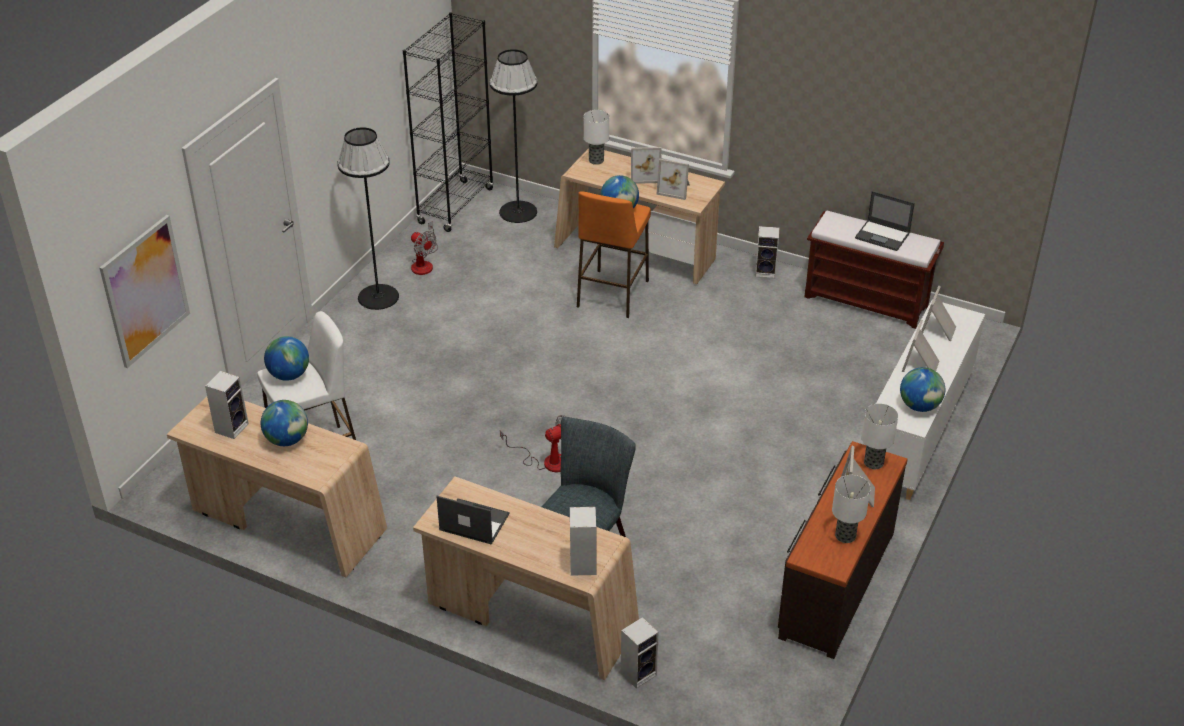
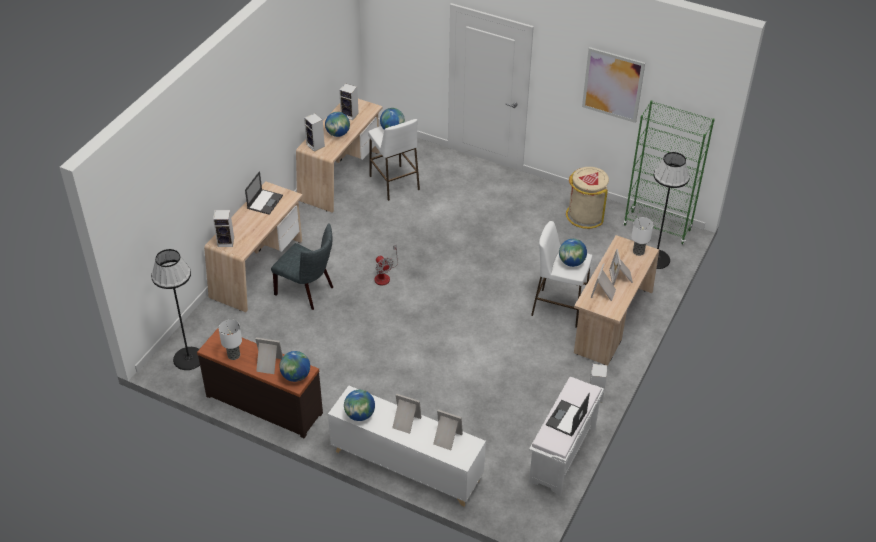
camera: 90 degrees right, 5 degrees up
picture [99,215,190,368] -> picture moved to [582,47,645,123]
black floor lamp [337,127,399,310] -> black floor lamp moved to [151,249,200,370]
black bookcase [403,12,494,232] -> green bookcase [623,100,715,244]
fan [411,221,438,275] -> beige trash can [566,167,609,229]
orange stool [577,191,651,318] -> white stool [531,221,592,328]
speaker [621,617,659,689] -> speaker moved to [304,113,325,152]
brown bench [804,211,944,329] -> white bench [529,377,604,496]
table lamp [861,404,898,469] -> globe [279,351,310,382]

